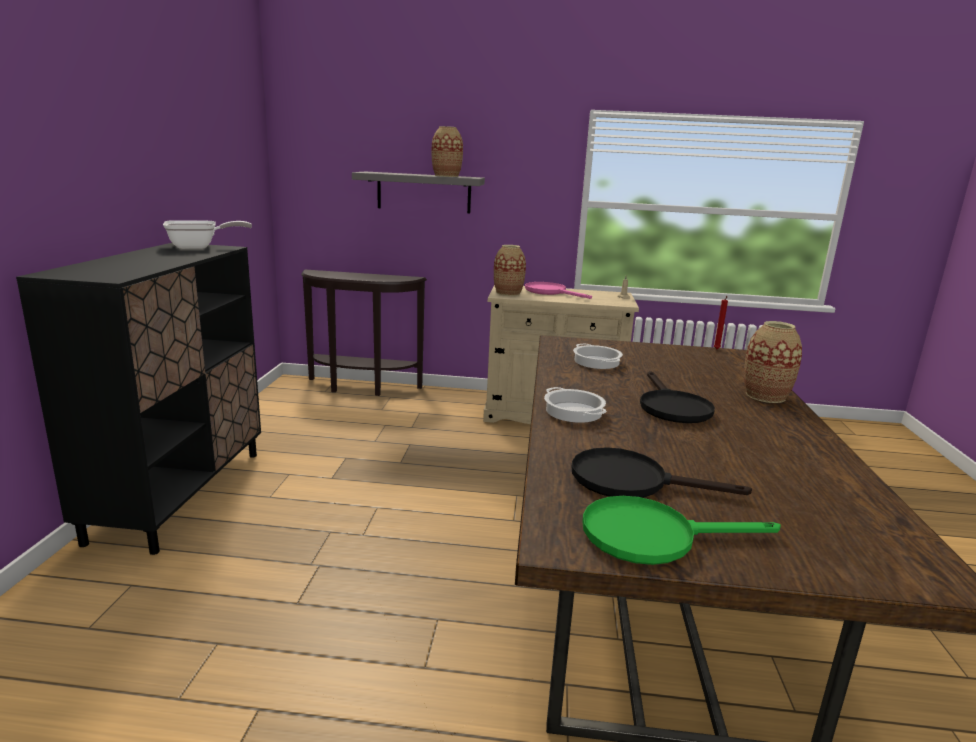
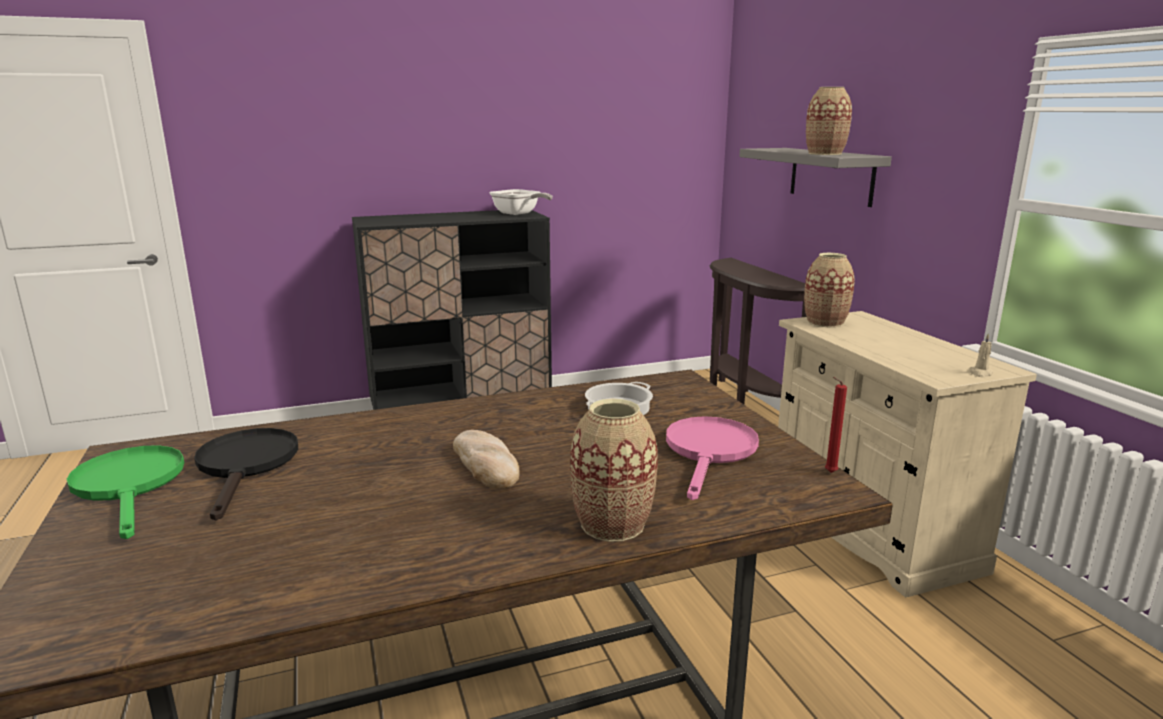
camera: 65 degrees right, 0 degrees up
pink frying pan [525,282,592,299] -> pink frying pan moved to [666,416,759,500]
cooking pot [544,387,607,423] -> none
black frying pan [640,371,715,423] -> bread [453,430,520,489]

